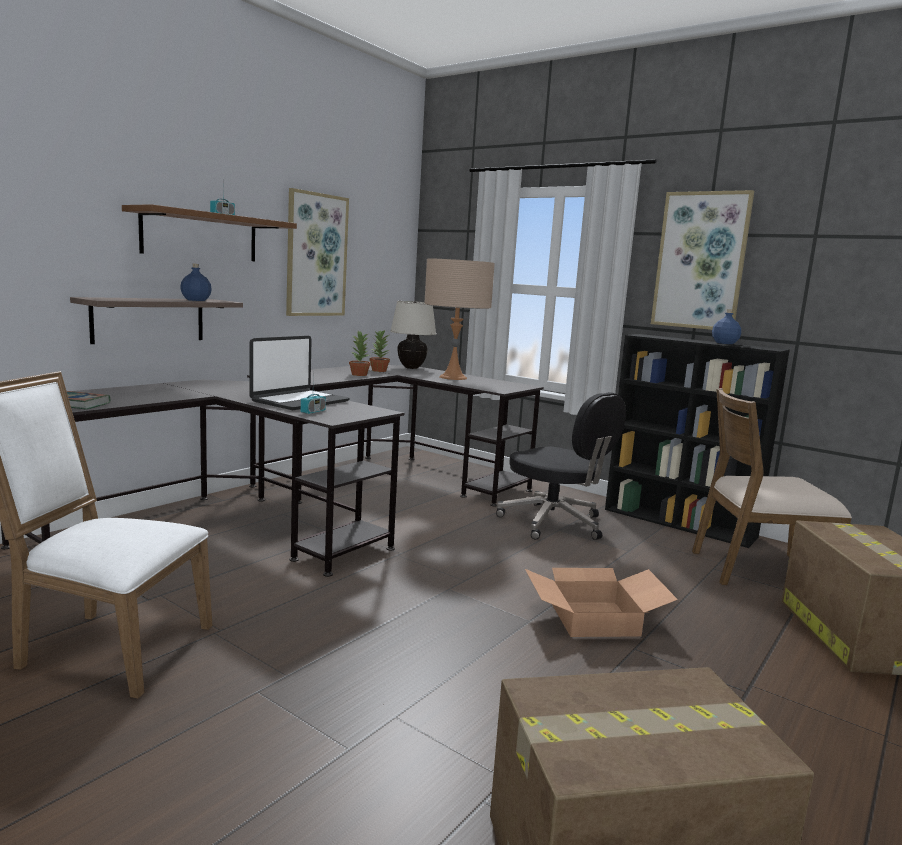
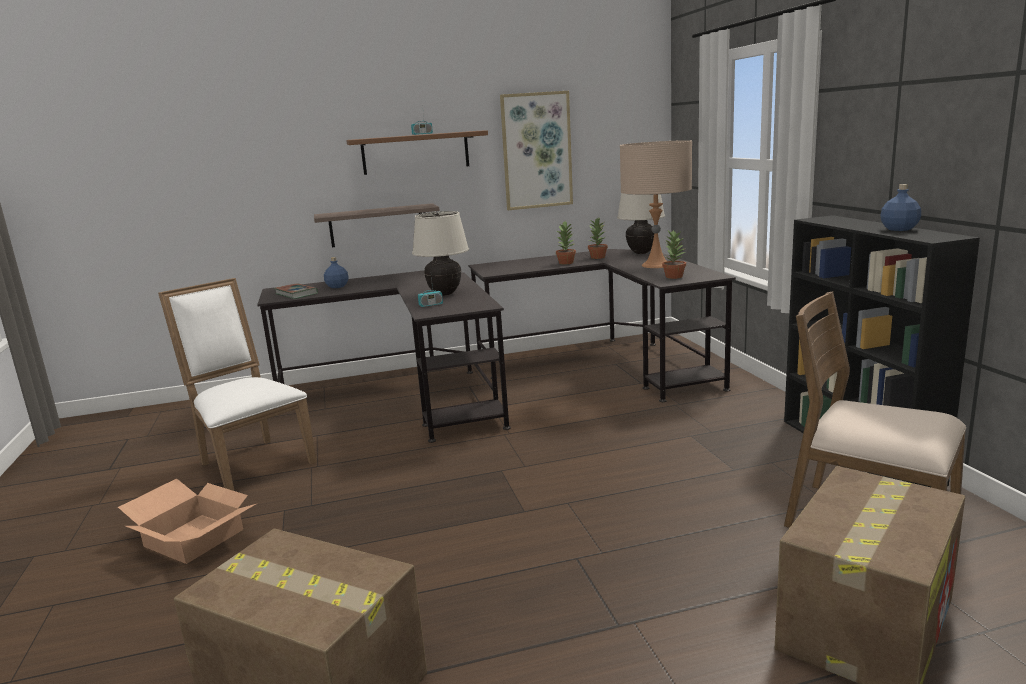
camera: 40 degrees right, 5 degrees up
blue bottle [180,264,212,301] -> blue bottle moved to [324,257,349,288]
laptop [250,336,350,410] -> beige table lamp [412,211,469,296]
black office chair [496,392,626,540] -> none
cardboard box [525,568,678,637] -> cardboard box moved to [118,479,256,564]
picture [651,190,754,330] -> none
none -> potted plant [662,230,686,279]

